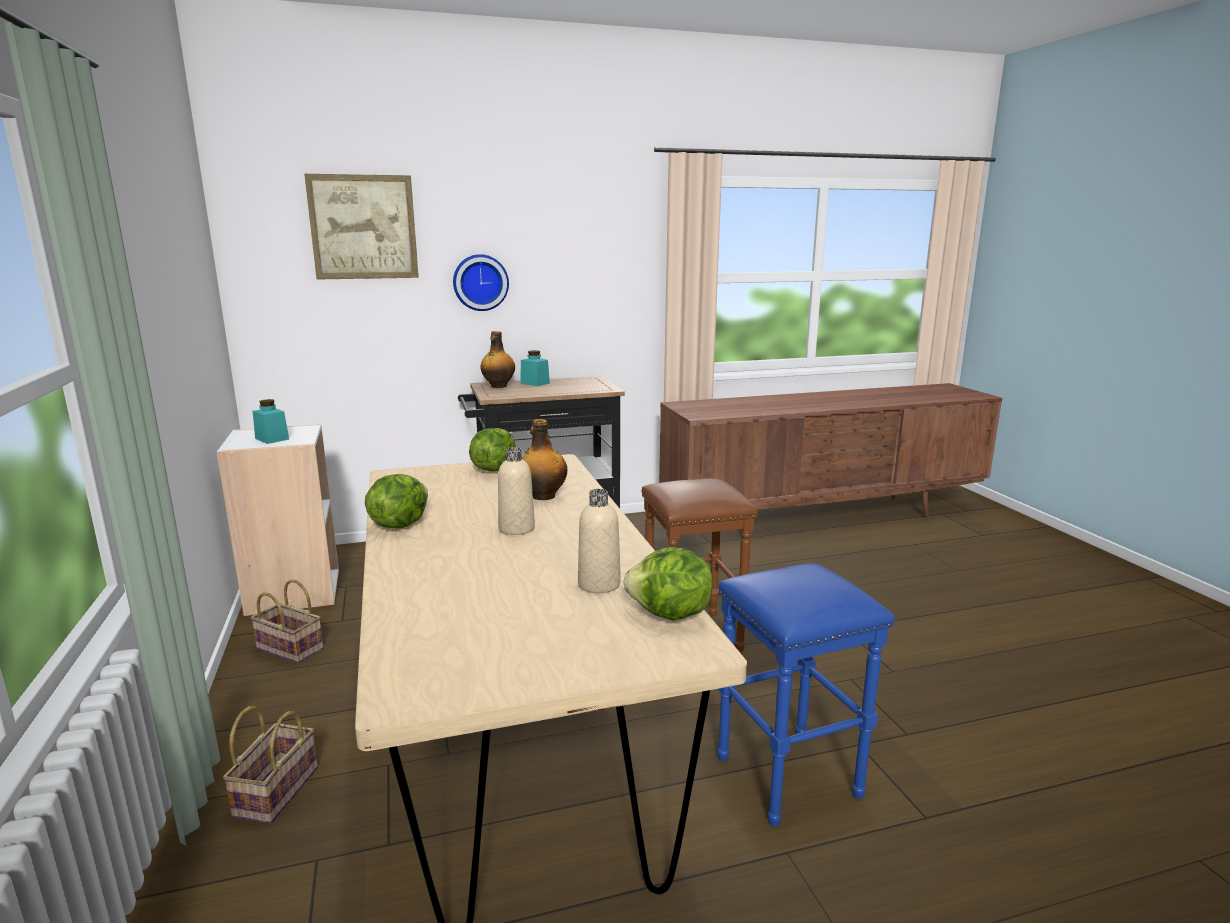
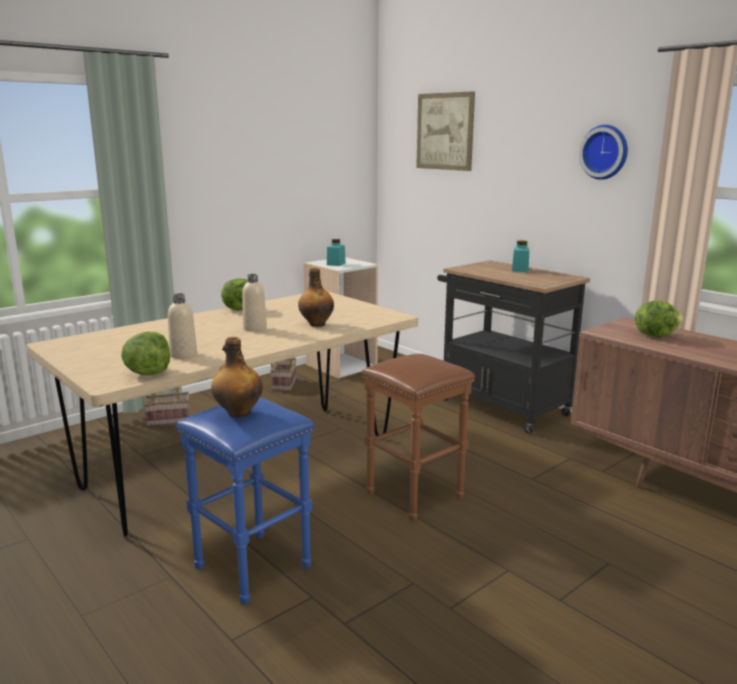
camera: 65 degrees right, 0 degrees up
wall clock [453,254,509,311] -> wall clock moved to [579,125,628,180]
lettuce [469,428,516,471] -> lettuce moved to [635,301,684,337]
bottle [480,331,515,388] -> bottle moved to [211,337,263,418]

